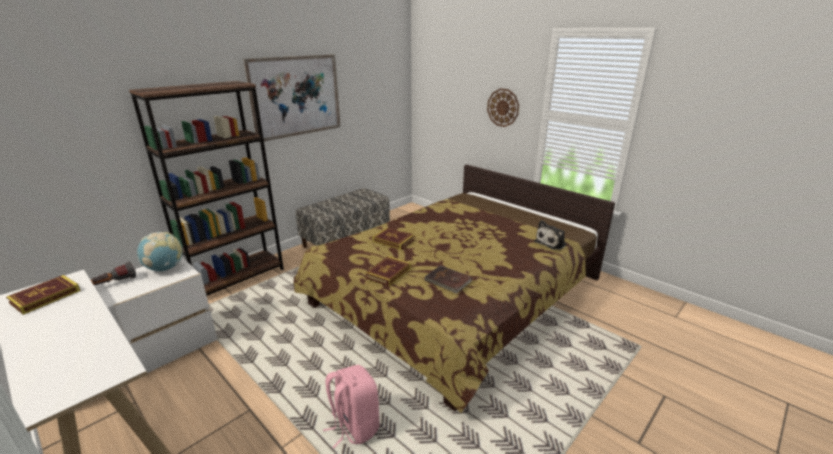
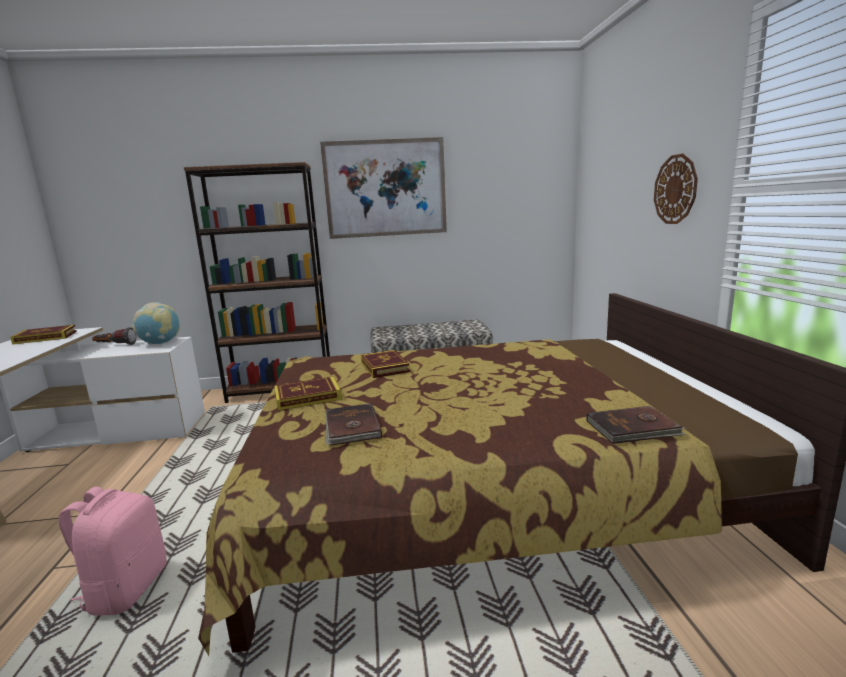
camera: 40 degrees right, 10 degrees down
plush toy [534,220,567,250] -> brown book [586,406,686,444]

